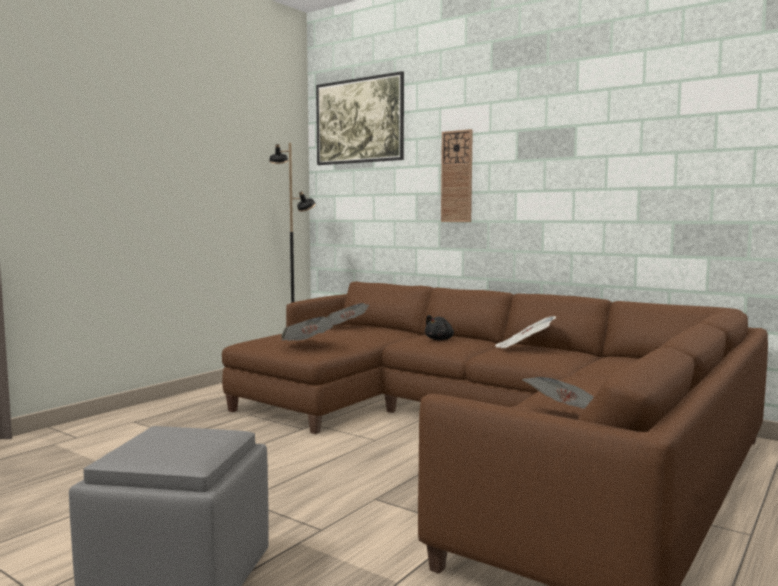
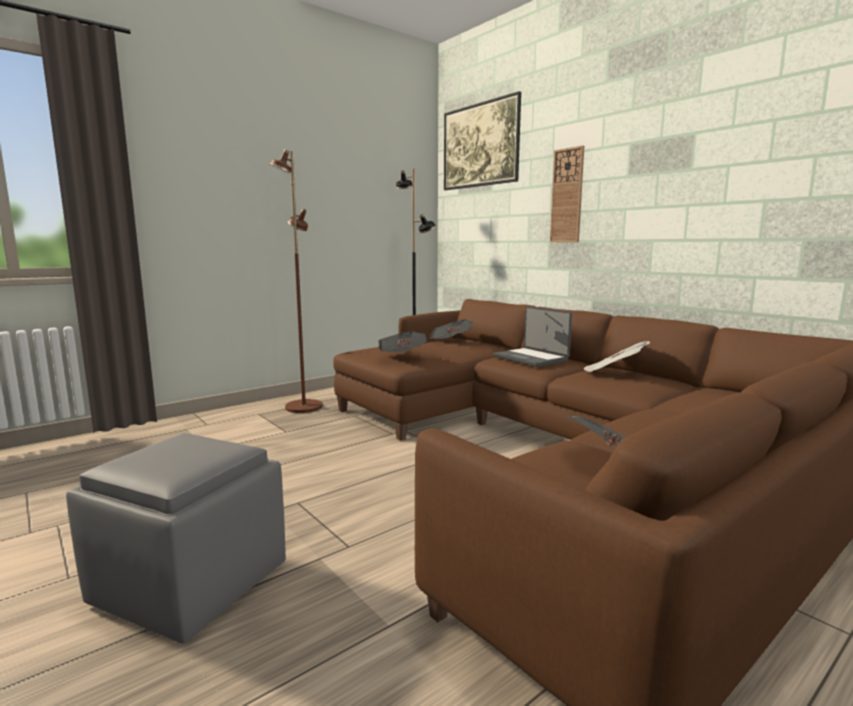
camera: 15 degrees right, 5 degrees up
black plush toy [425,315,454,340] -> laptop [493,306,572,367]
none -> brown floor lamp [270,149,323,413]

